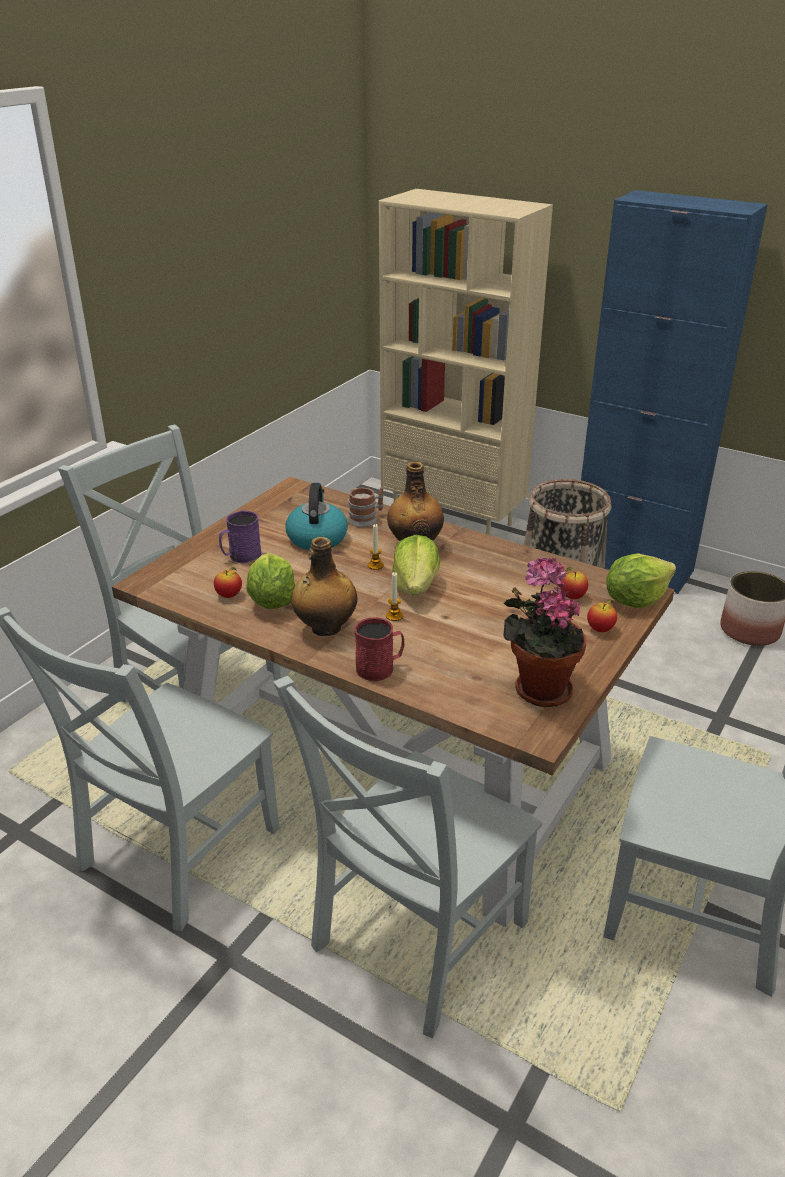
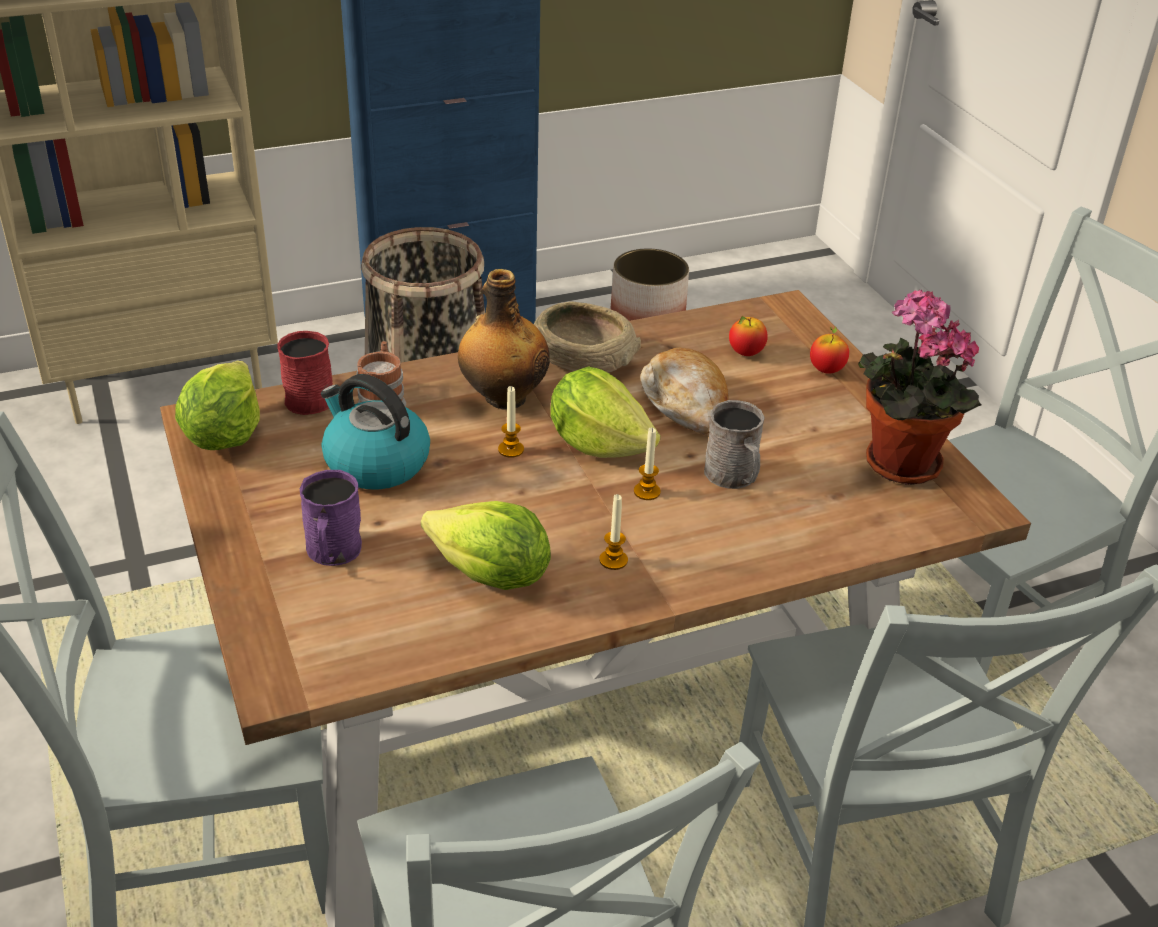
camera: 55 degrees left, 5 degrees up
apple [214,567,242,598] -> none
bottle [292,537,358,636] -> candle [599,494,628,570]
red mug [354,617,404,681] -> red mug moved to [277,331,333,415]
lettuce [606,553,676,608] -> lettuce moved to [175,361,260,450]
none -> beige bowl [534,302,641,373]
none -> bread [640,348,729,435]
none -> grey mug [704,400,765,489]

